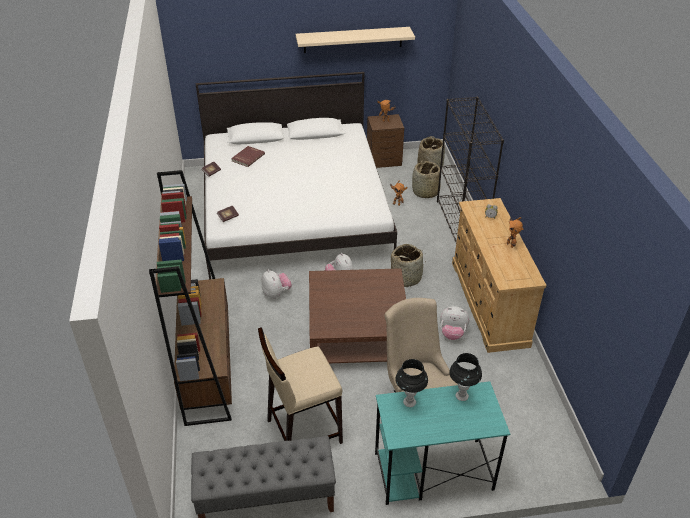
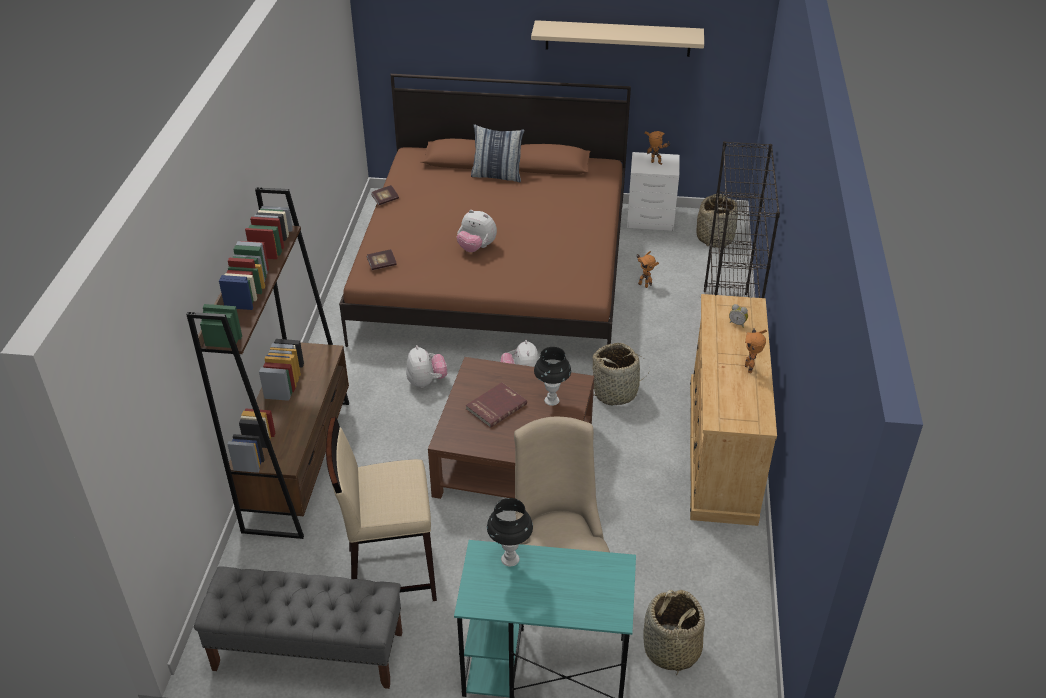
camera: 15 degrees right, 0 degrees up
white bed [195,72,397,279] -> brown bed [339,74,631,347]
red book [231,146,265,167] -> red book moved to [466,383,527,428]
brown nightstand [367,114,404,168] -> white nightstand [627,152,680,231]
basket [412,161,440,198] -> basket moved to [643,590,705,675]
plush toy [440,306,469,340] -> plush toy moved to [457,210,497,252]
black table lamp [449,353,482,401] -> black table lamp moved to [534,347,571,406]
none -> pillow [471,124,524,182]

